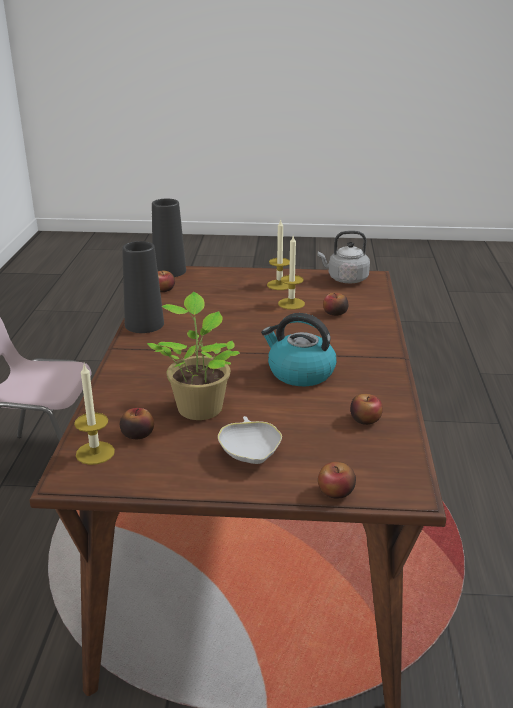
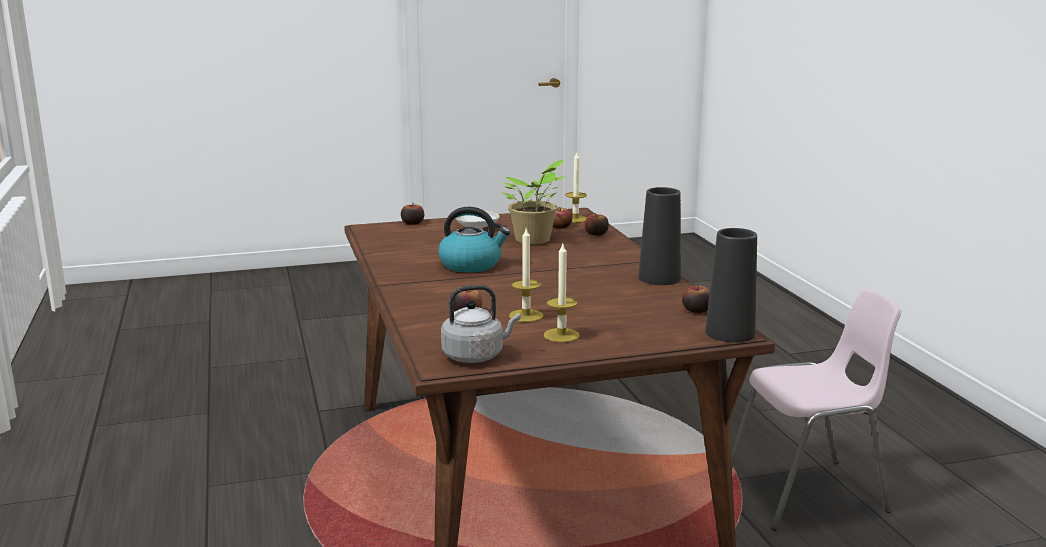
camera: 160 degrees right, 10 degrees down
apple [350,394,383,425] -> apple moved to [585,213,609,236]

